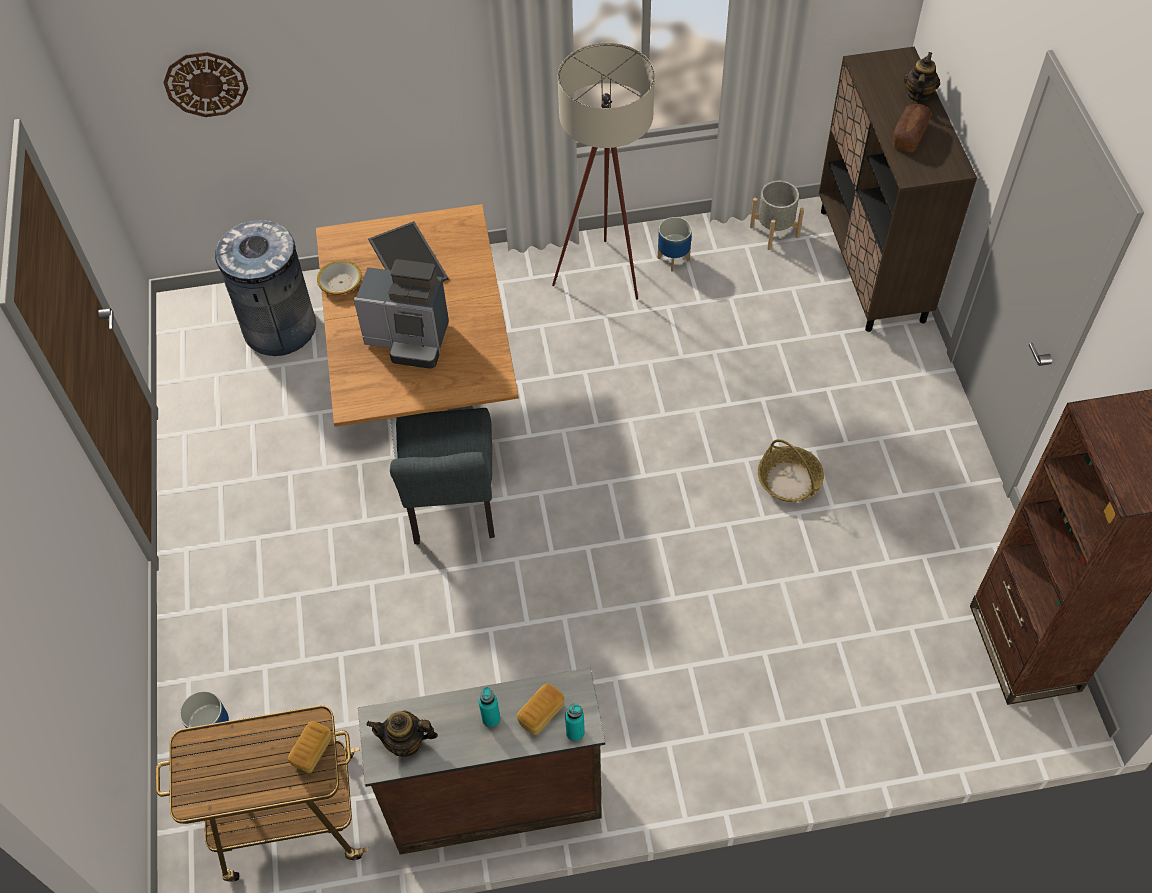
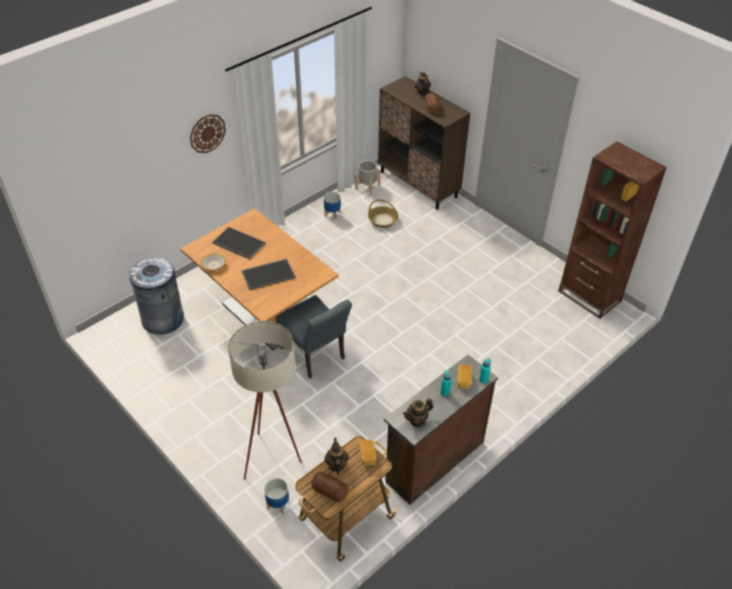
camera: 35 degrees left, 10 degrees down
wall clock [163,52,248,117] -> wall clock moved to [190,114,226,153]
coffee machine [354,259,449,369] -> tray [241,259,296,290]
beige floor lamp [552,43,655,300] -> beige floor lamp moved to [228,321,301,480]
basket [758,439,824,502] -> basket moved to [368,200,398,228]
none -> bread [311,472,348,503]
none -> teapot [325,438,349,475]

